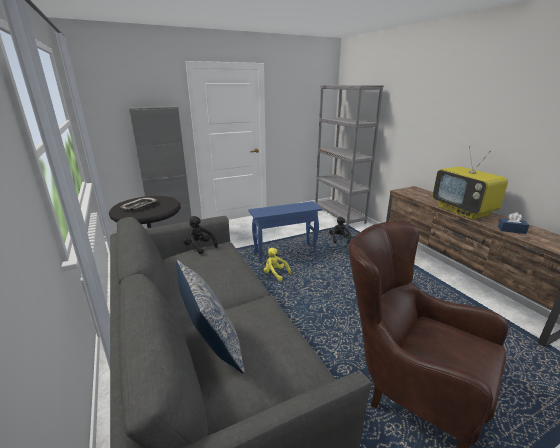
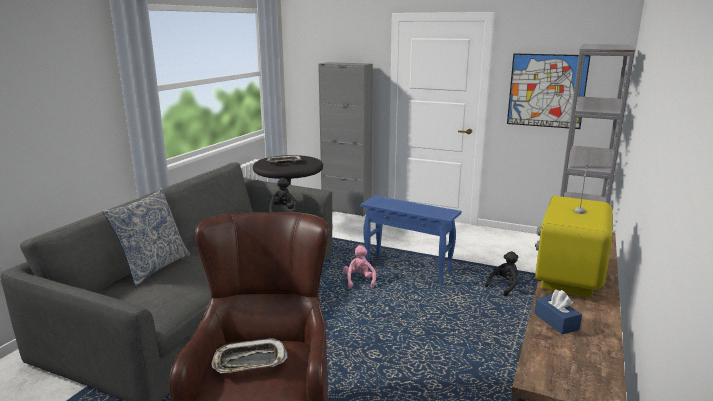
camera: 50 degrees right, 5 degrees down
yellow plush toy [264,248,292,281] -> pink plush toy [343,245,376,288]
none -> tray [211,338,288,373]
none -> picture [507,53,591,129]

